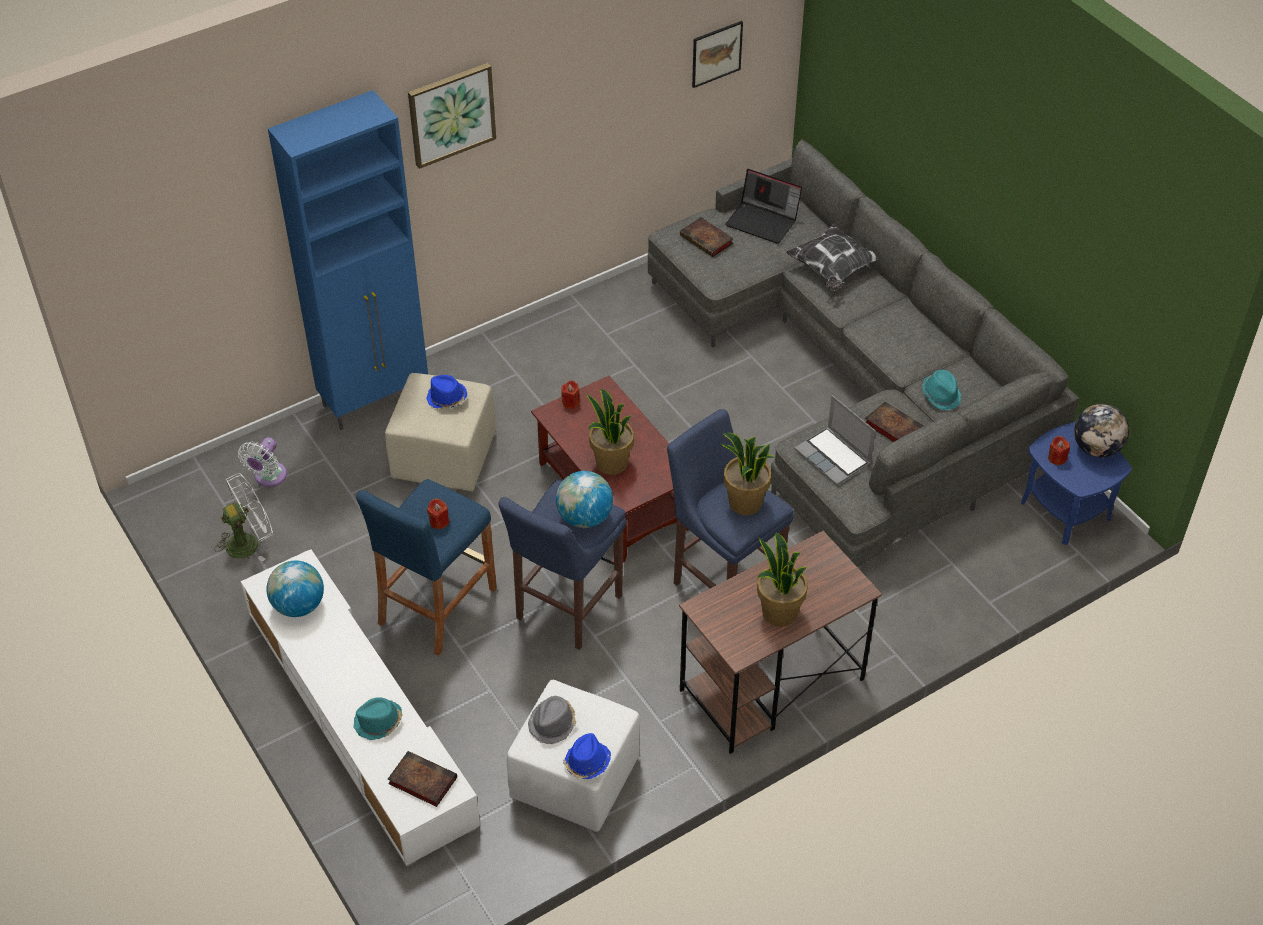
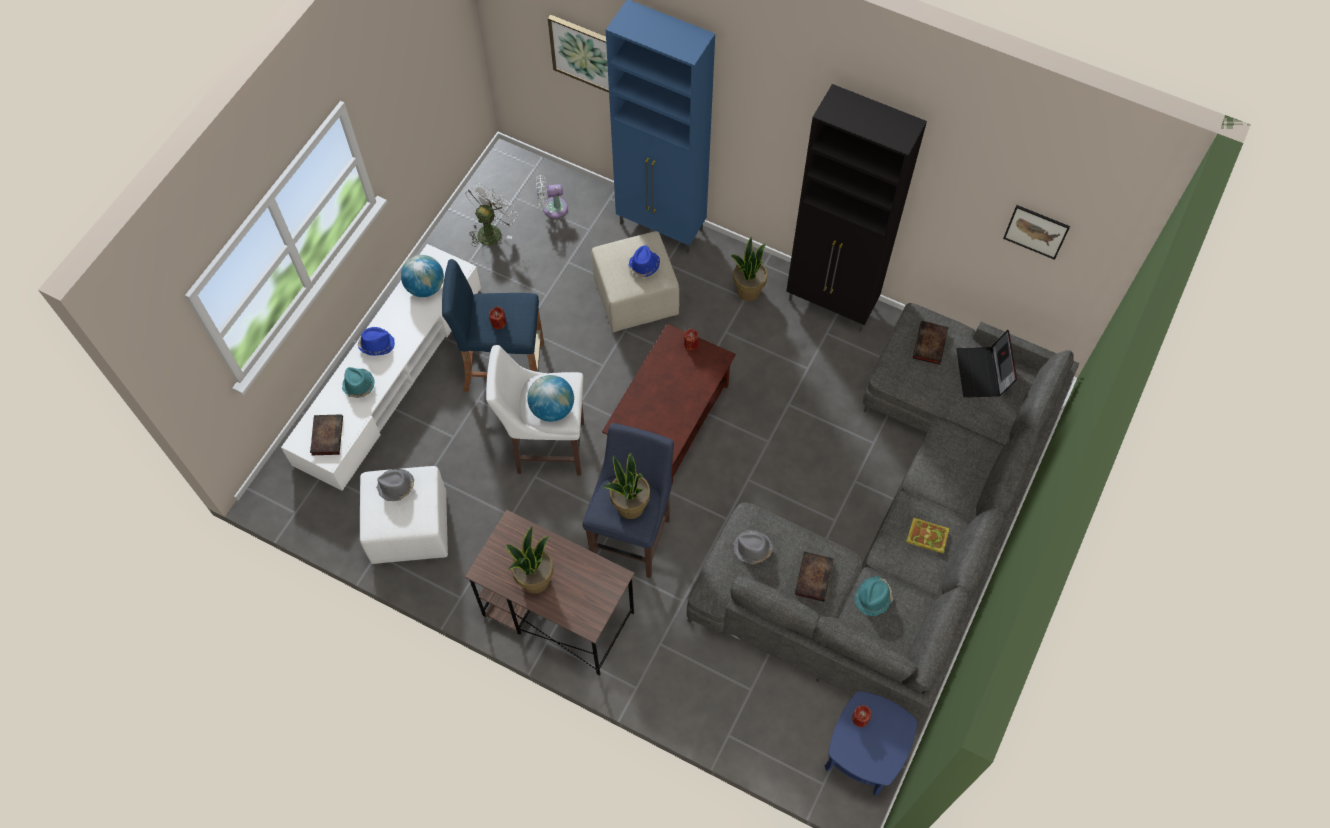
camera: 60 degrees right, 15 degrees up
white fan [214,473,273,562] -> white fan turned 90 degrees counterclockwise [465,183,518,247]
picture [408,63,496,169] -> picture moved to [548,15,609,93]
blue stool [498,480,627,650] -> white stool [486,345,584,476]
blue hat [563,733,611,779] -> blue hat moved to [358,327,395,356]
potted plant [586,389,634,475] -> potted plant moved to [730,237,768,301]
pillow [785,223,879,291] -> none
laptop [795,395,876,485] -> grey hat [733,530,773,565]
globe [1074,404,1129,458] -> none
none -> black cabinet [786,84,927,332]
none -> book [906,518,949,554]

